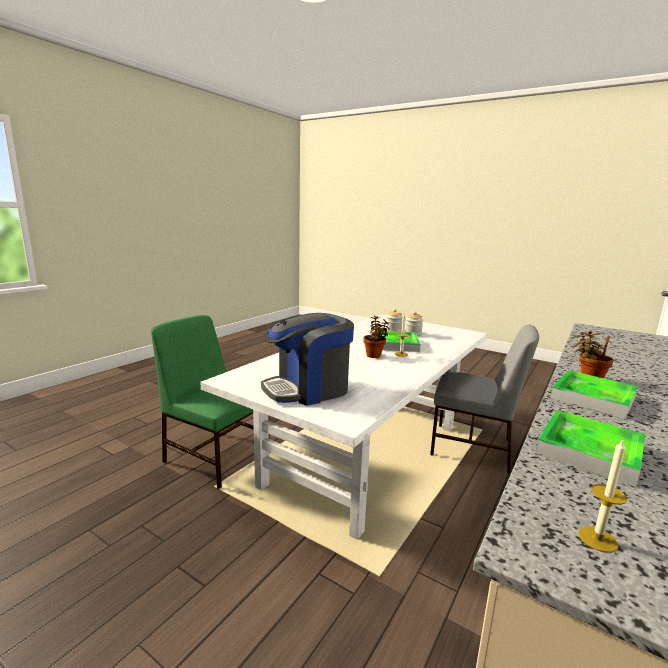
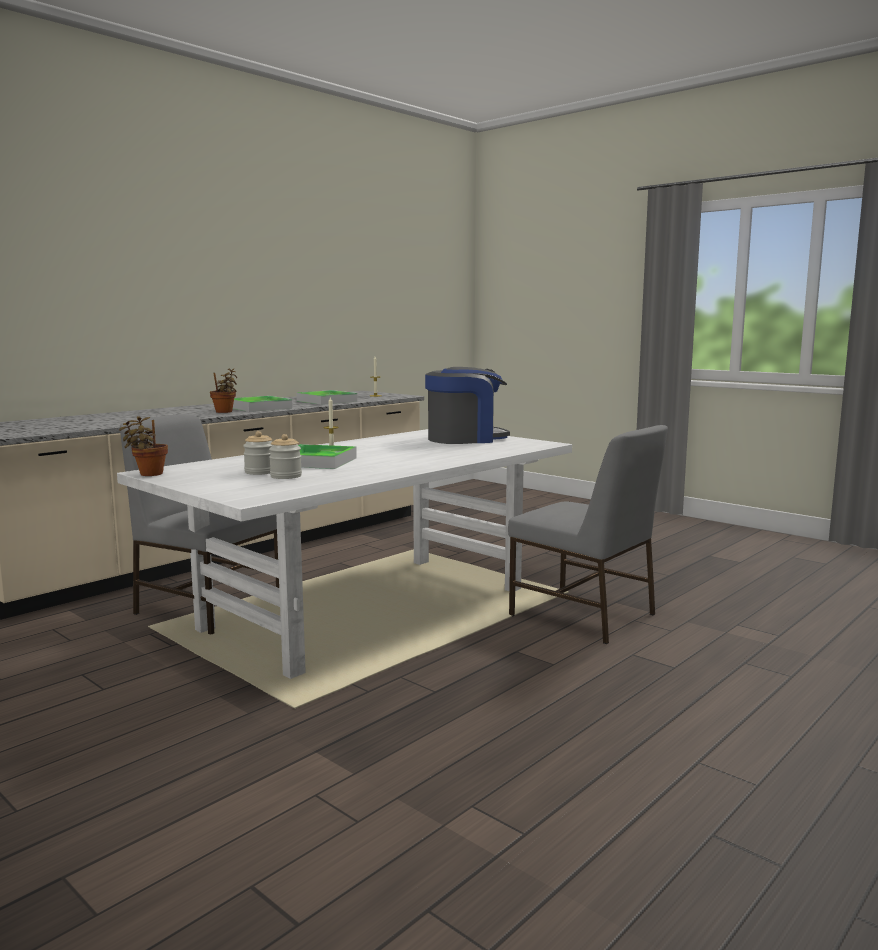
camera: 170 degrees left, 5 degrees down
green chair [151,315,270,489] -> grey chair [508,425,668,644]
potted plant [363,315,390,358] -> potted plant moved to [119,416,168,476]

